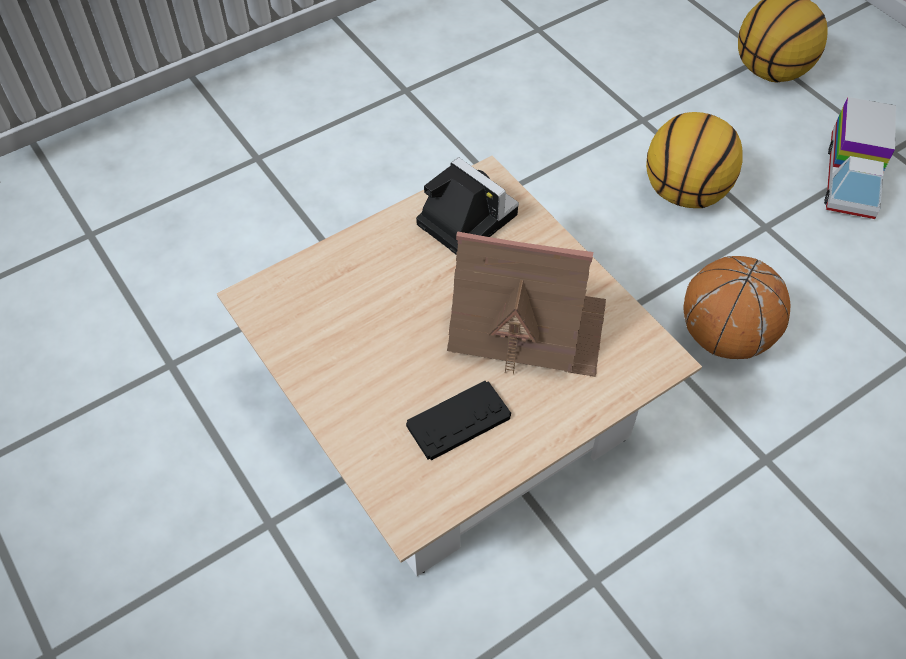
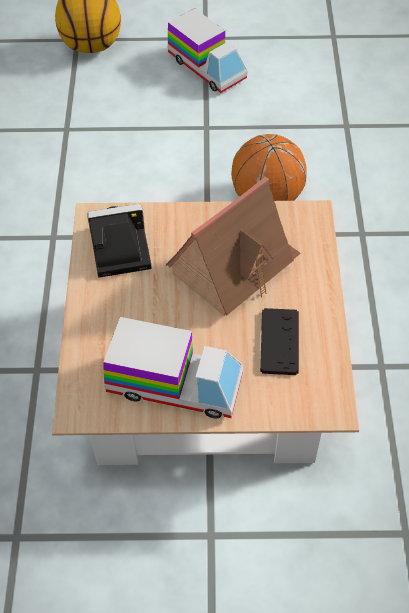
camera: 55 degrees left, 0 degrees up
basketball [646,112,743,208] -> none
none -> toy truck [103,317,243,419]

